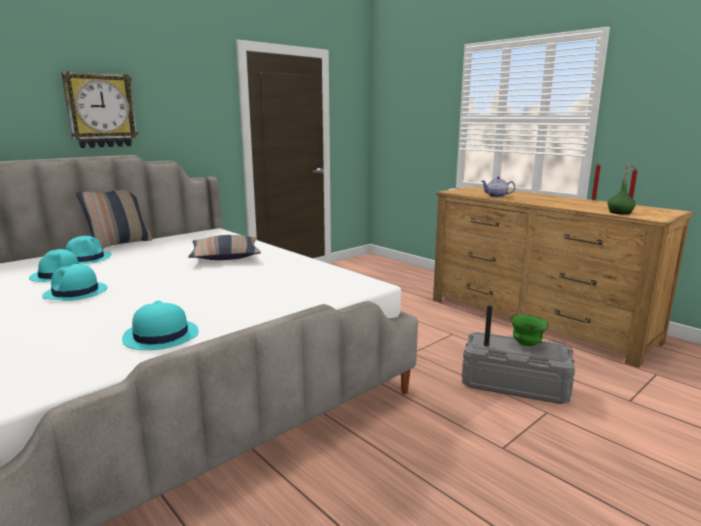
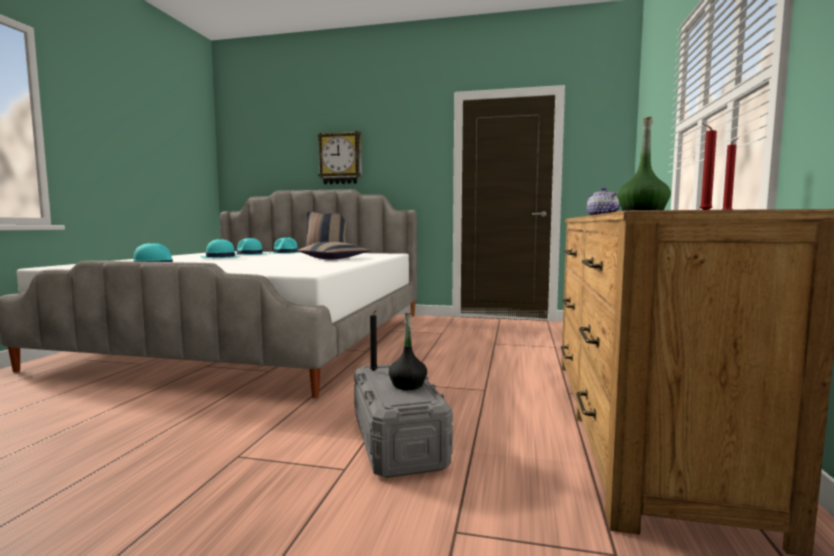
camera: 55 degrees right, 10 degrees down
green bowl [510,314,549,346] -> black bottle [389,313,427,390]

